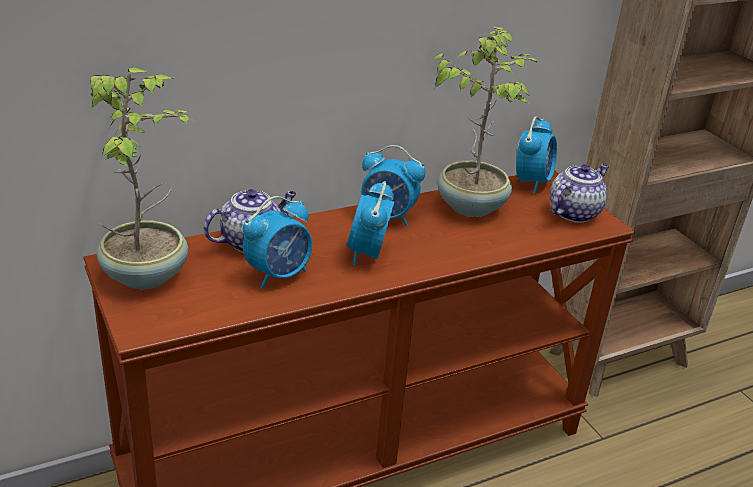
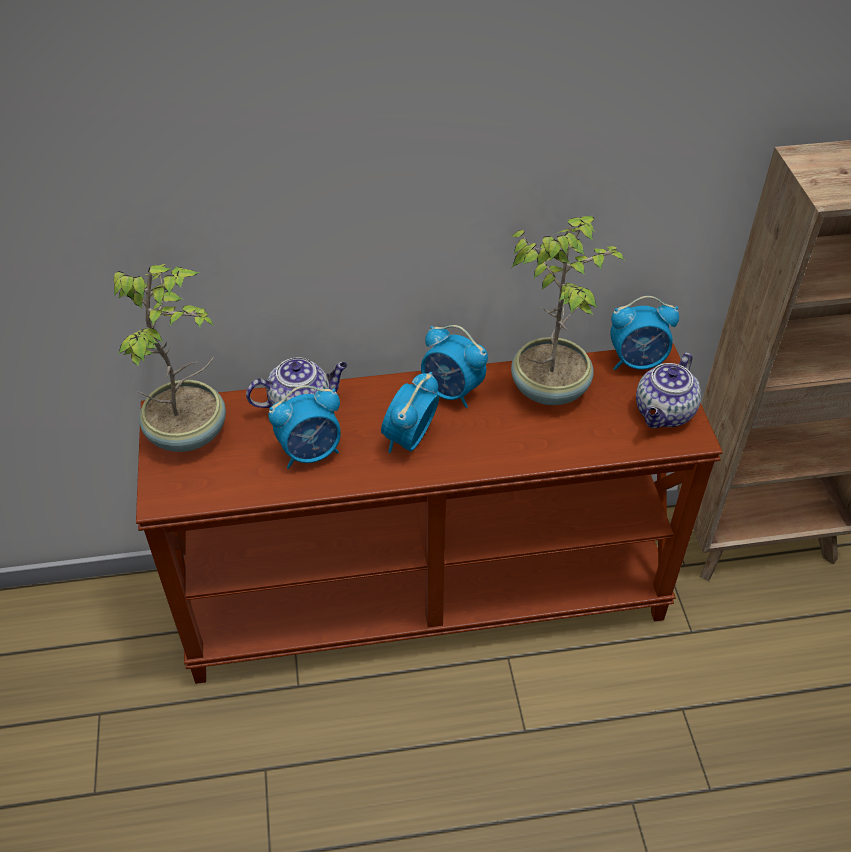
camera: 20 degrees right, 15 degrees up
alarm clock [516,116,557,194] -> alarm clock turned 45 degrees clockwise [610,296,679,370]
teapot [550,164,609,223] -> teapot turned 150 degrees clockwise [636,352,701,428]

